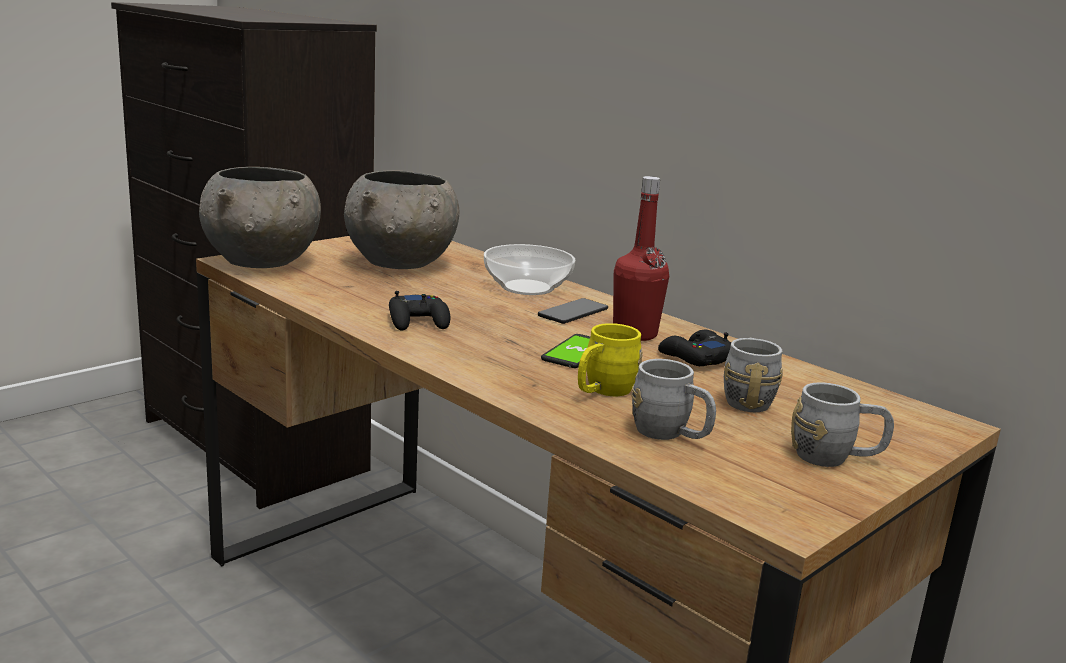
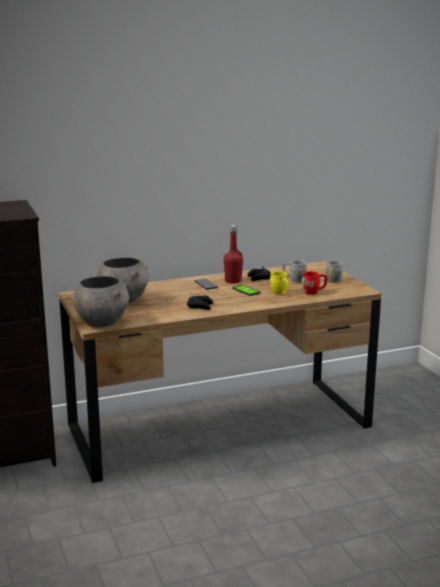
camera: 65 degrees left, 0 degrees up
bowl [484,244,575,295] -> none
grey mug [631,359,716,440] -> red mug [302,271,327,295]

